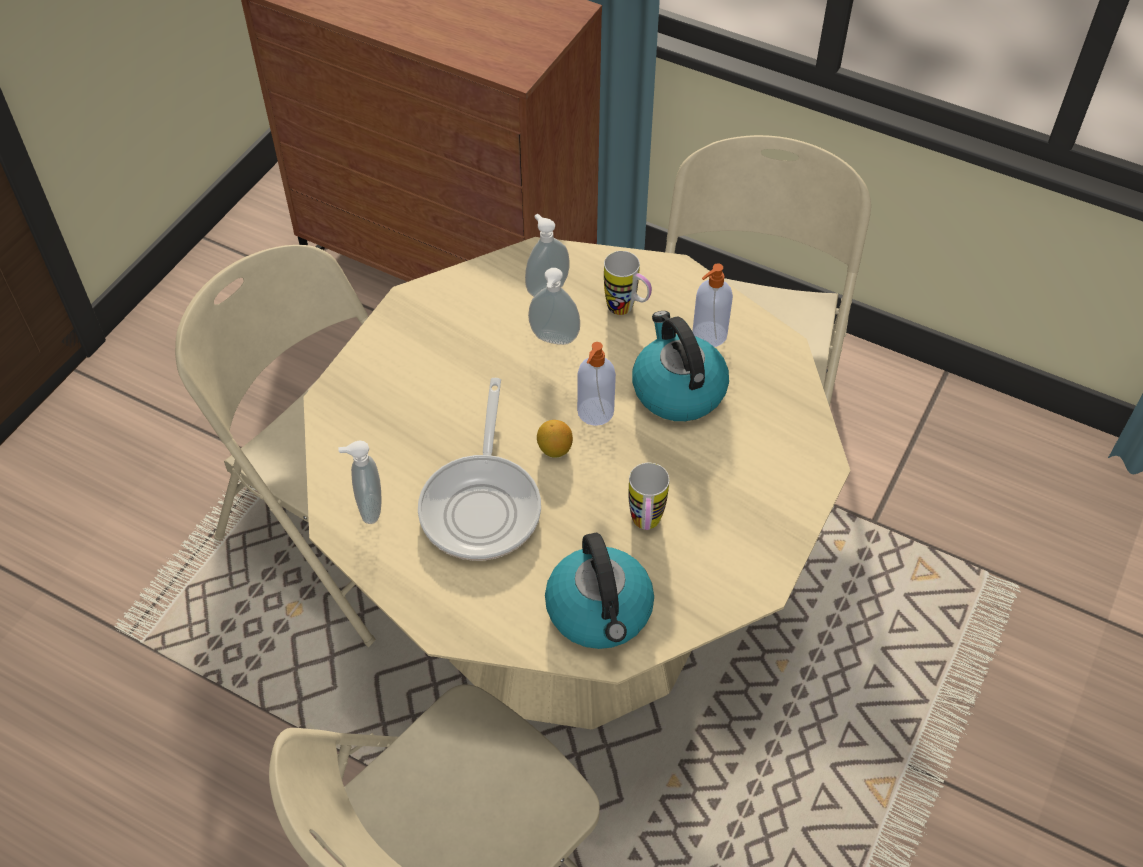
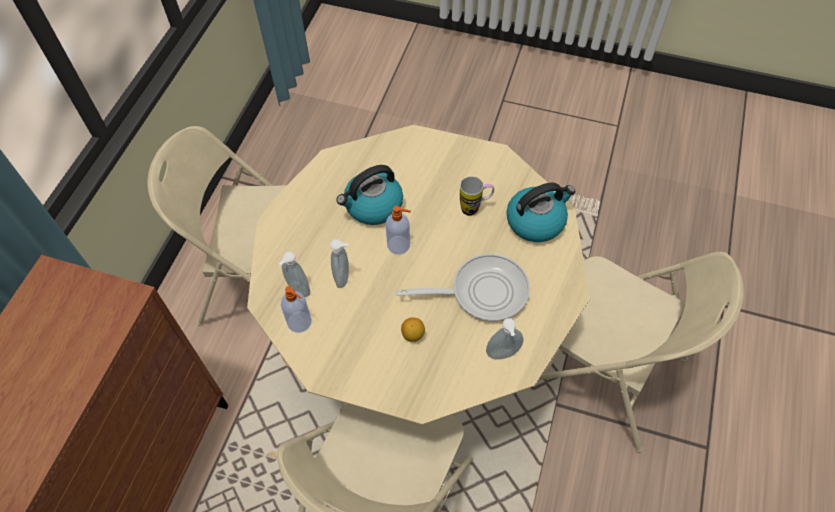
camera: 100 degrees left, 5 degrees up
lemon [537,420,573,458] -> lemon moved to [401,317,425,342]
mug [604,251,652,315] -> none
soap dispenser [692,263,733,347] -> soap dispenser moved to [281,286,312,333]

